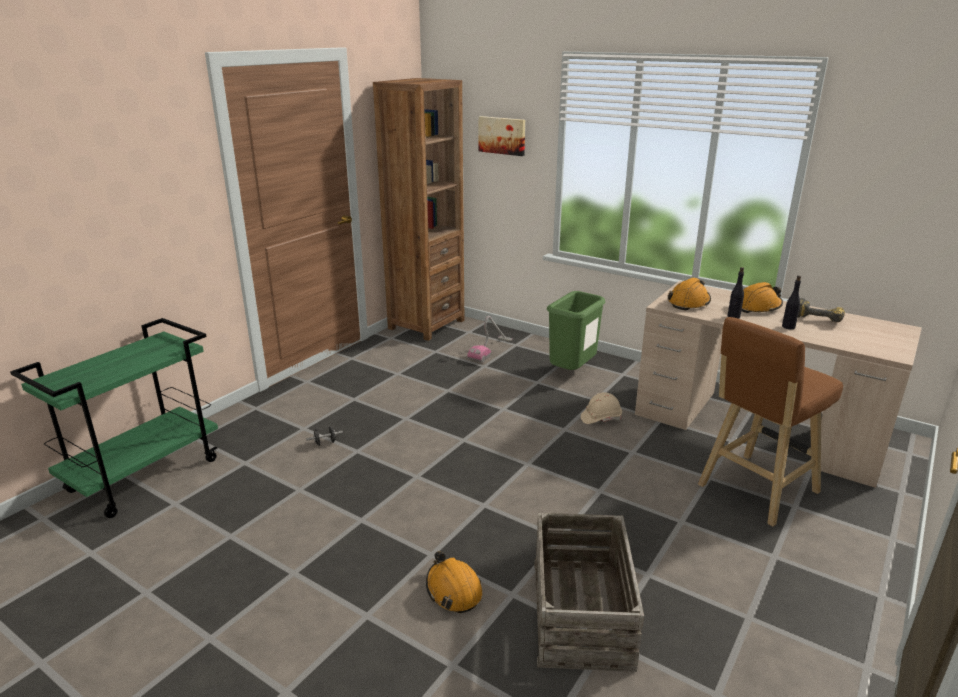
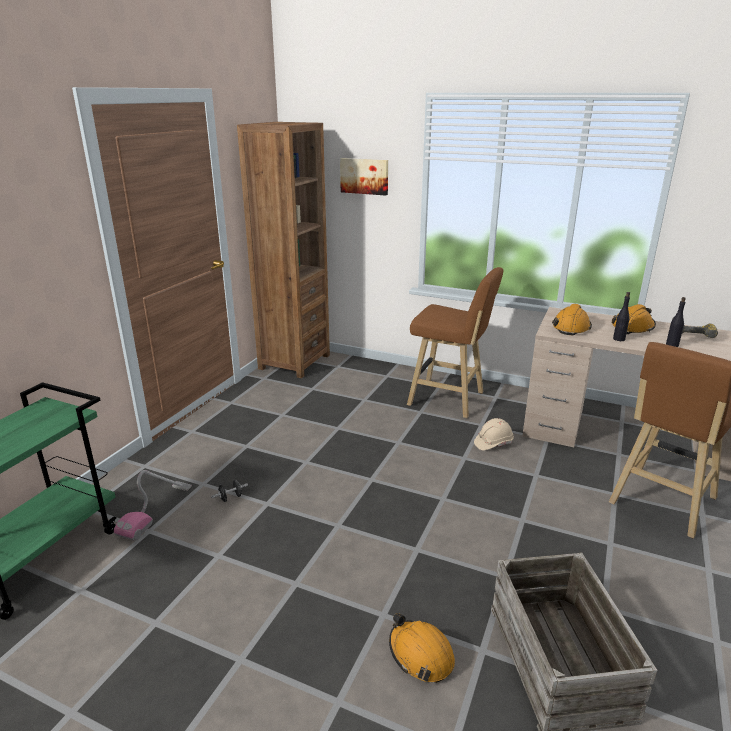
camera: 10 degrees left, 0 degrees up
vacuum cleaner [467,316,512,363] -> vacuum cleaner moved to [114,470,192,541]
green trash can [547,291,606,370] -> brown stool [407,267,504,418]

